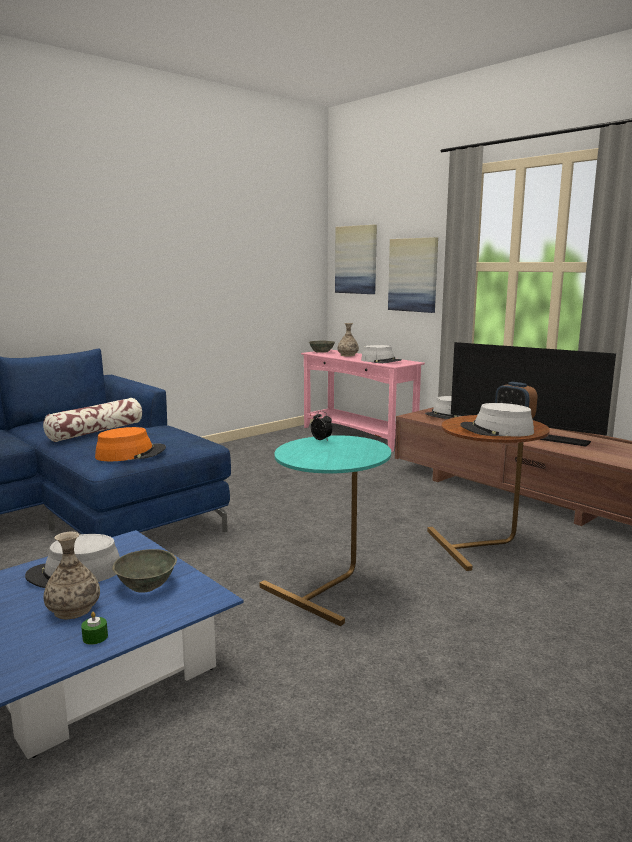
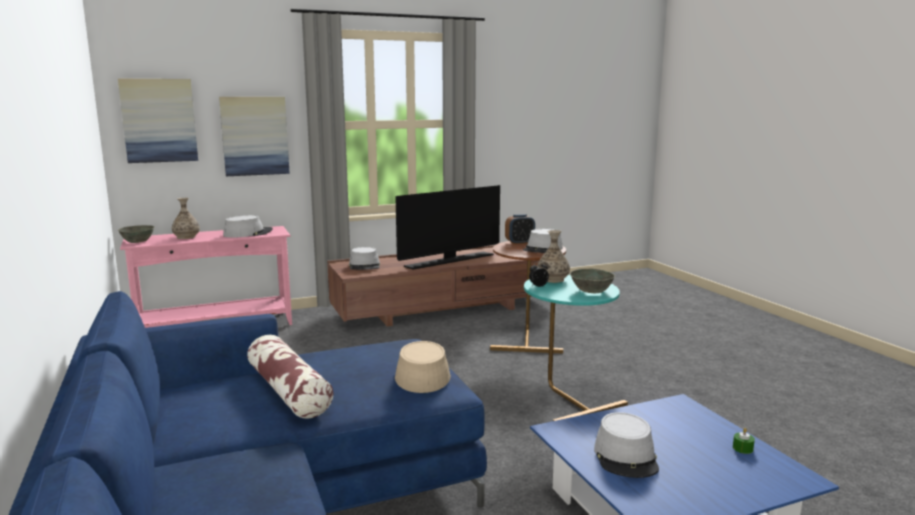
camera: 70 degrees left, 0 degrees up
vase [44,532,100,619] -> vase moved to [537,230,570,283]
orange hat [95,427,166,461] -> beige hat [395,341,451,393]
grey bowl [112,549,177,593] -> grey bowl moved to [570,269,616,293]

